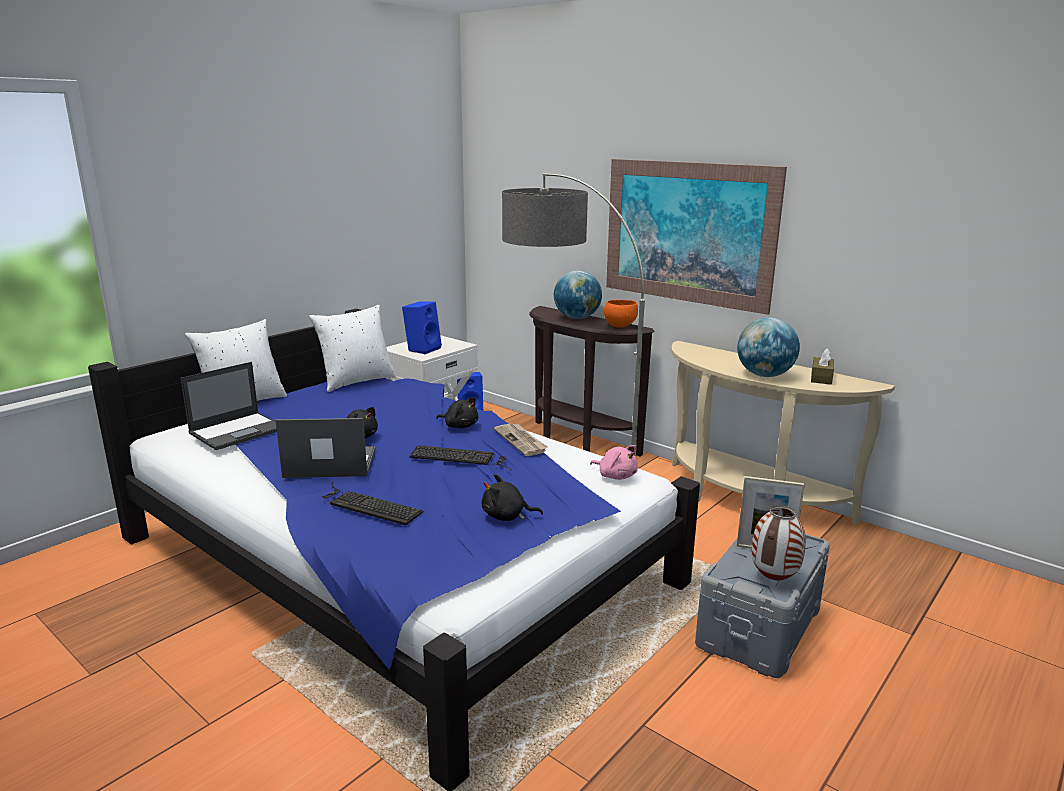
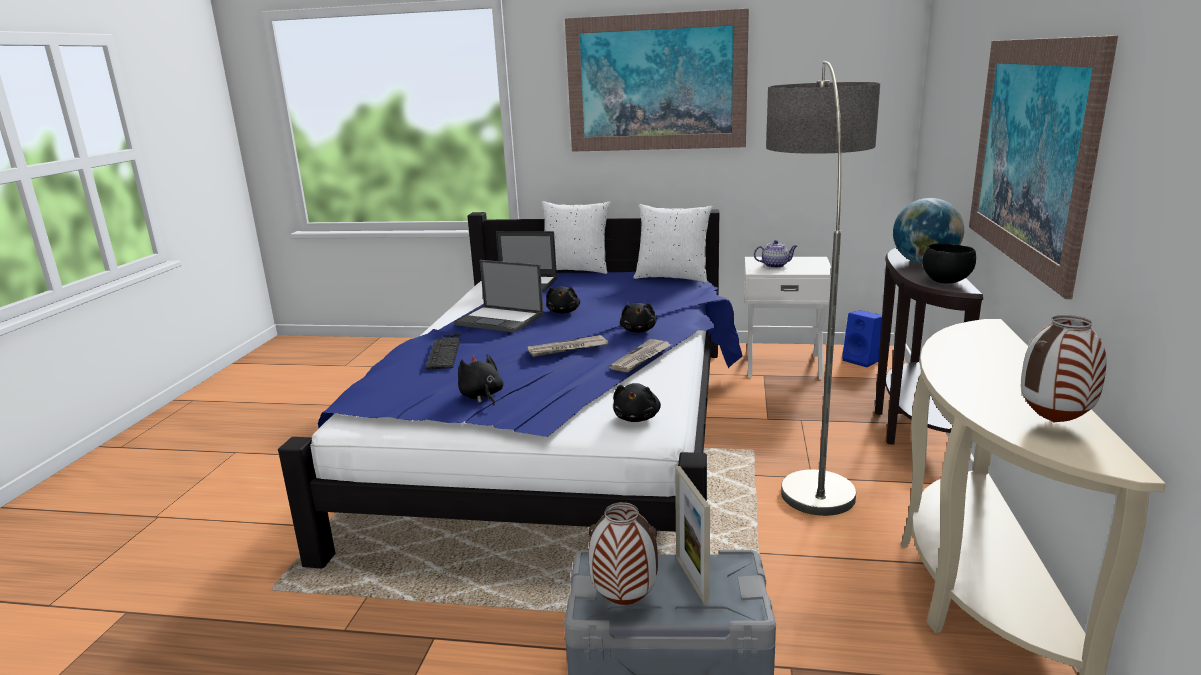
camera: 60 degrees right, 0 degrees up
laptop [275,418,376,478] -> laptop turned 150 degrees clockwise [454,260,544,332]
blue speaker [402,301,442,354] -> teapot [754,240,797,268]
keyboard [409,445,512,471] -> newspaper [528,335,608,357]
pink plush toy [590,445,638,480] -> black plush toy [613,383,661,422]
orange bowl [604,300,638,328] -> black bowl [922,243,976,284]
globe [737,317,800,377] -> none
brown tissue box [811,348,834,385] -> vase [1021,315,1106,422]
none -> picture [565,9,749,152]

